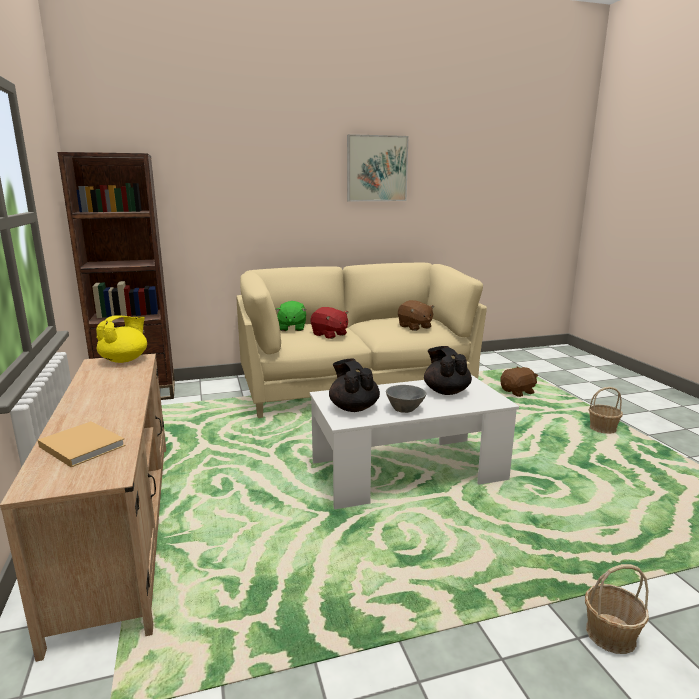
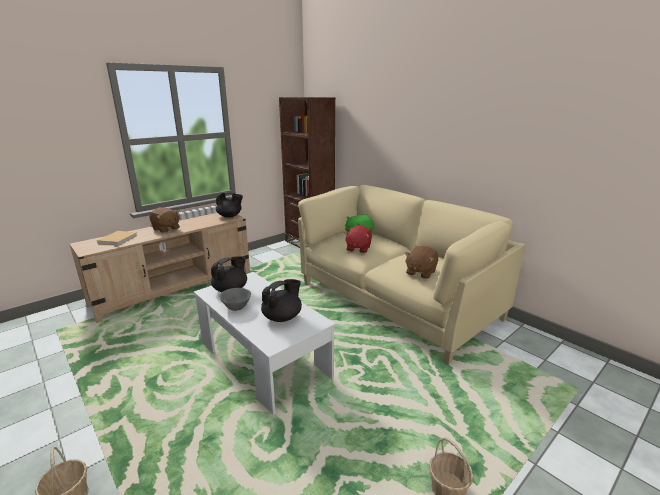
camera: 65 degrees right, 5 degrees up
yellow teapot [96,315,147,363] -> black teapot [216,192,243,218]
picture [347,134,409,201] -> none
brown plush toy [500,367,538,397] -> brown plush toy moved to [149,207,180,233]

